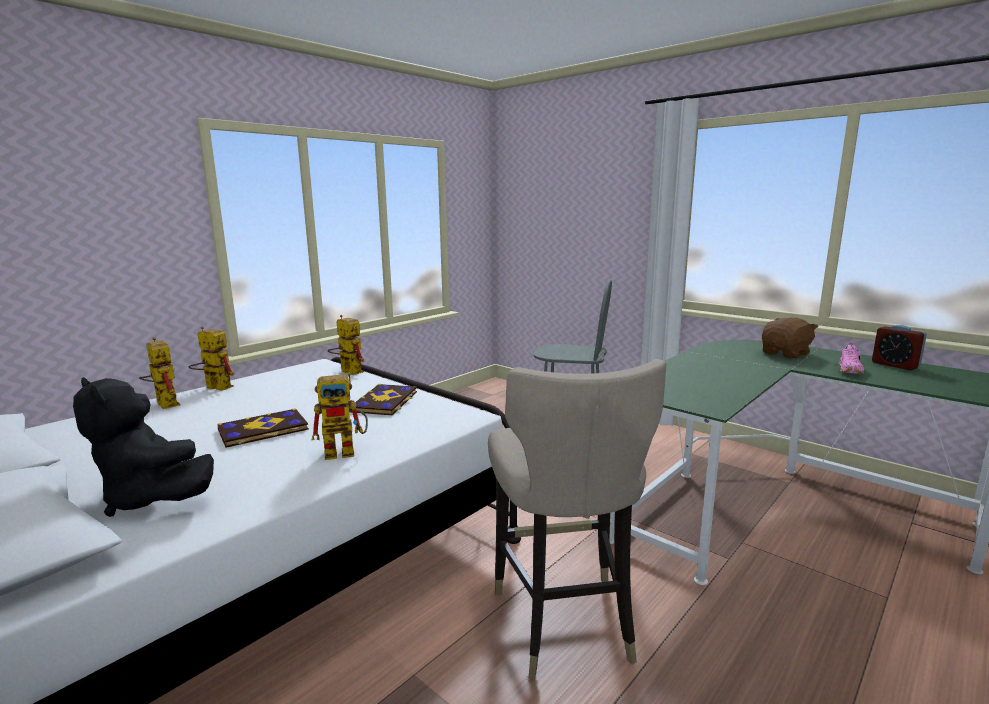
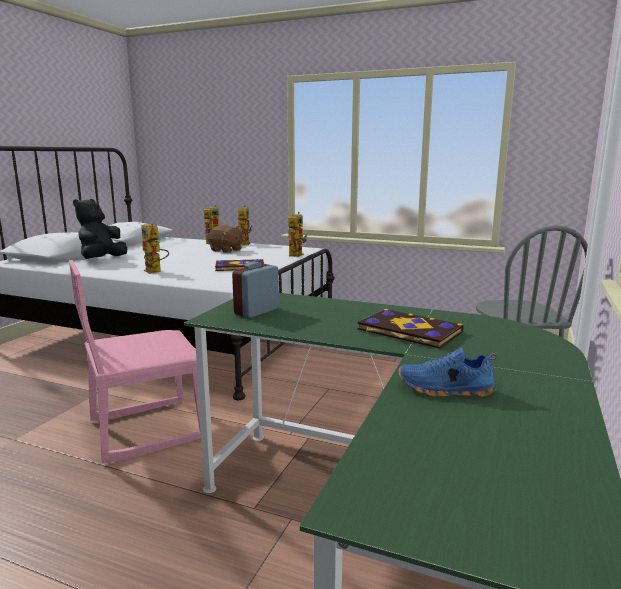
camera: 70 degrees right, 0 degrees up
book [217,408,309,448] -> book moved to [358,309,464,349]
beige stool [488,359,666,678] -> pink chair [69,260,201,463]
brown plush toy [762,317,819,359] -> brown plush toy moved to [208,225,243,253]
pink shoe [839,343,864,374] -> blue shoe [398,348,496,397]
alarm clock [872,325,927,370] -> alarm clock moved to [232,262,279,318]

